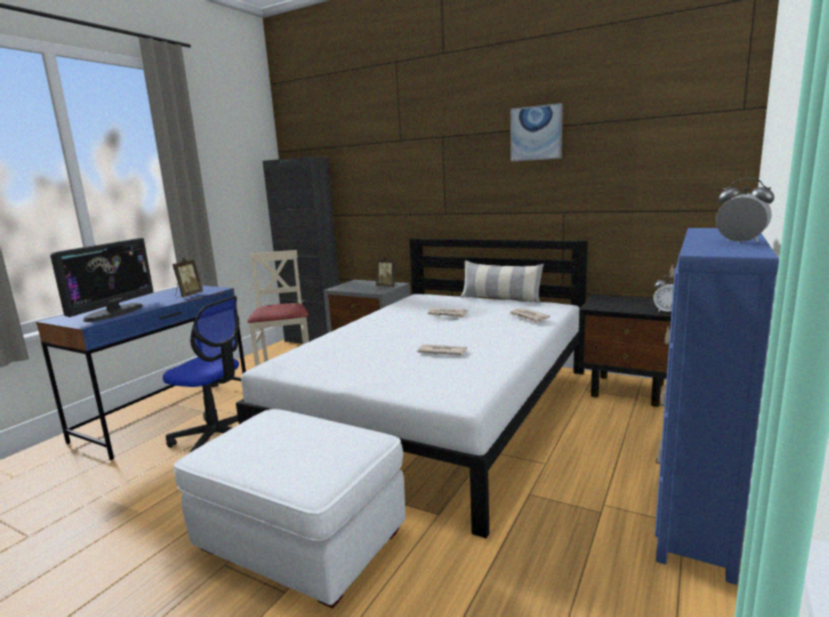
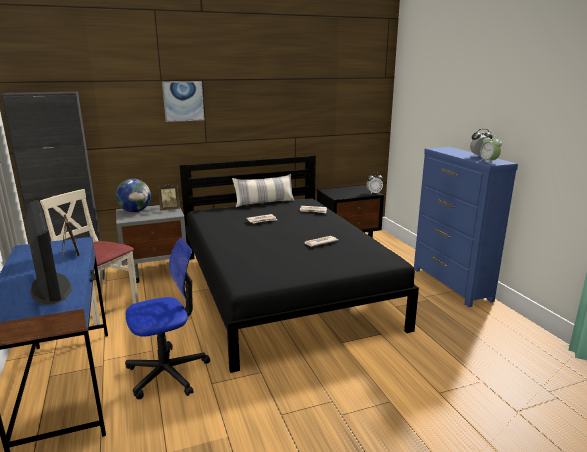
camera: 50 degrees left, 5 degrees up
white ottoman [174,409,406,608] -> none
white bed [236,238,588,539] -> black bed [179,155,419,373]
picture [510,103,563,162] -> picture moved to [162,81,204,122]
none -> globe [115,179,151,212]
none -> alarm clock [480,135,502,164]

